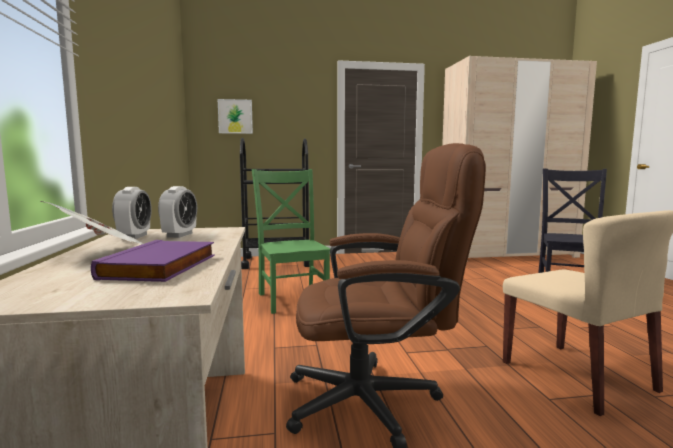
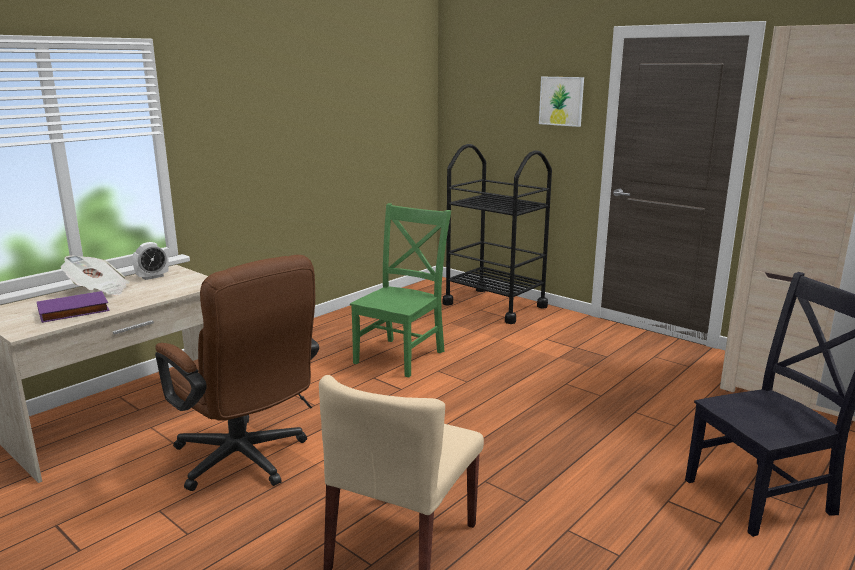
camera: 50 degrees right, 10 degrees up
alarm clock [158,186,197,238] -> none
picture [218,99,253,134] -> picture moved to [539,77,584,127]

